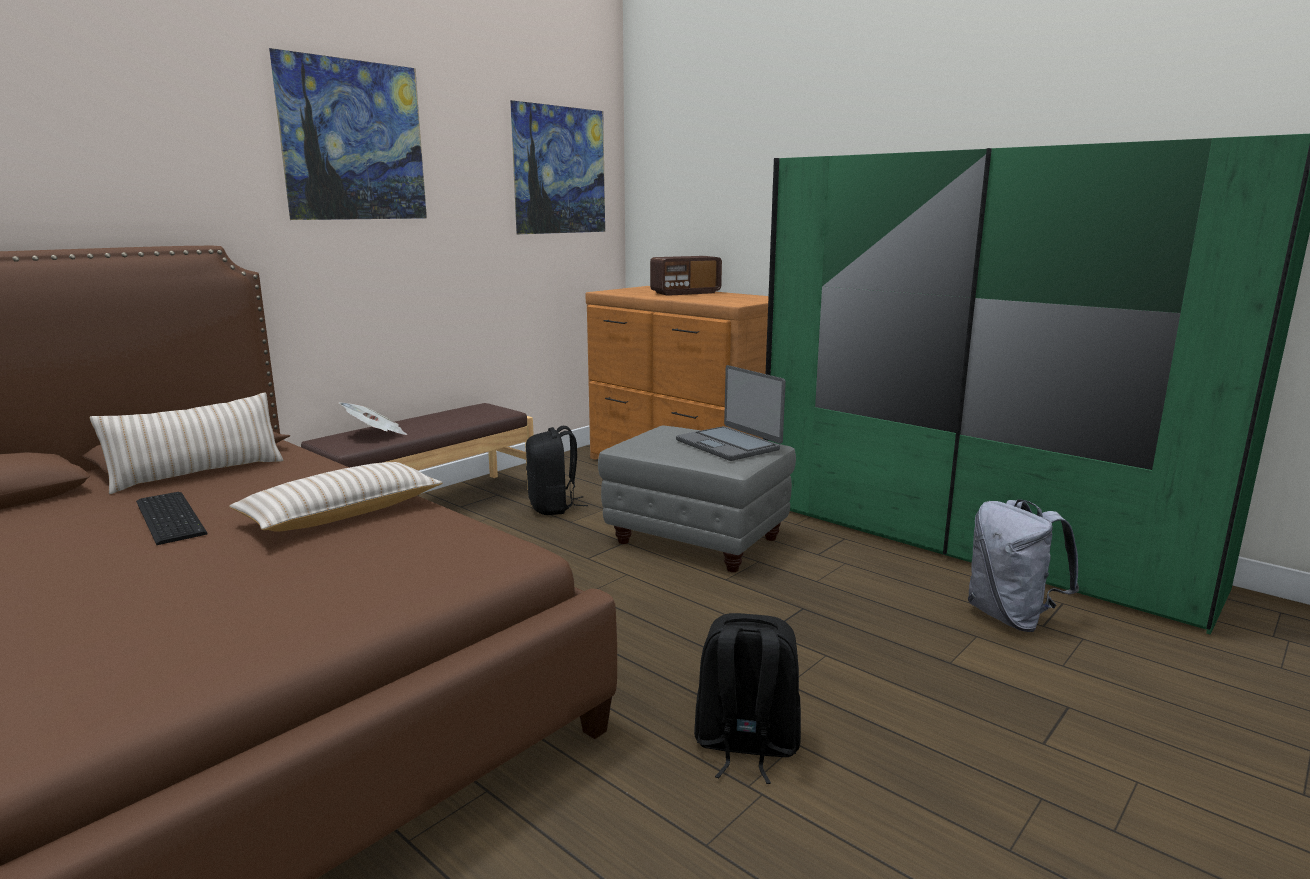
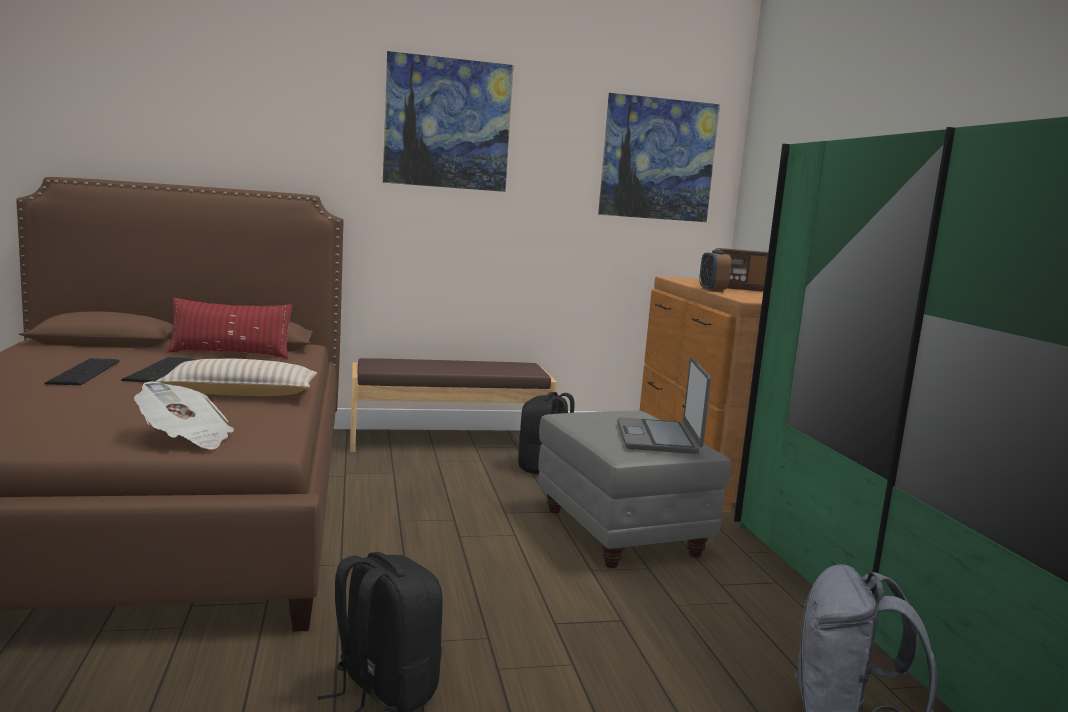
camera: 35 degrees right, 5 degrees down
beige pillow [90,392,284,494] -> red pillow [168,298,292,359]
newspaper [338,402,408,435] -> newspaper moved to [134,381,234,450]
none -> keyboard [44,358,120,385]
none -> alarm clock [699,250,731,292]

